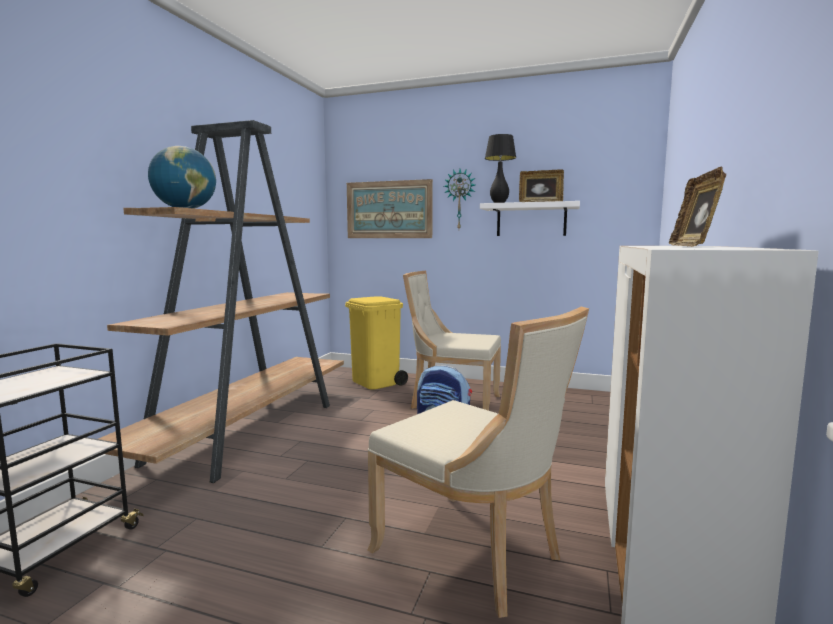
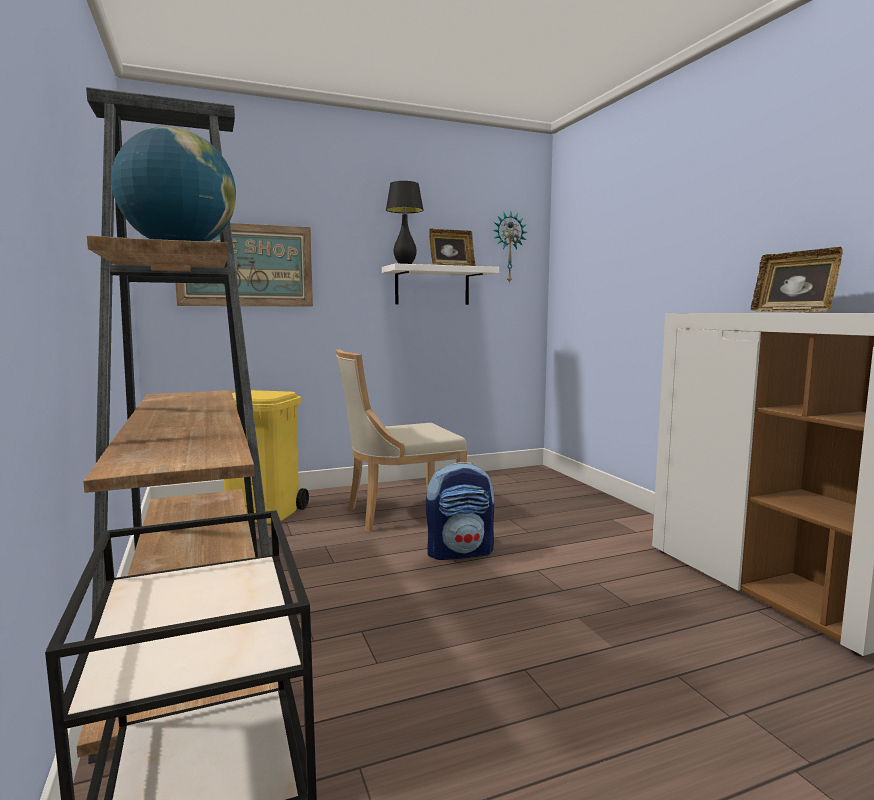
camera: 40 degrees left, 0 degrees up
beige chair [367,307,589,618] -> none
wall clock [444,169,475,229] -> wall clock moved to [493,212,528,284]

